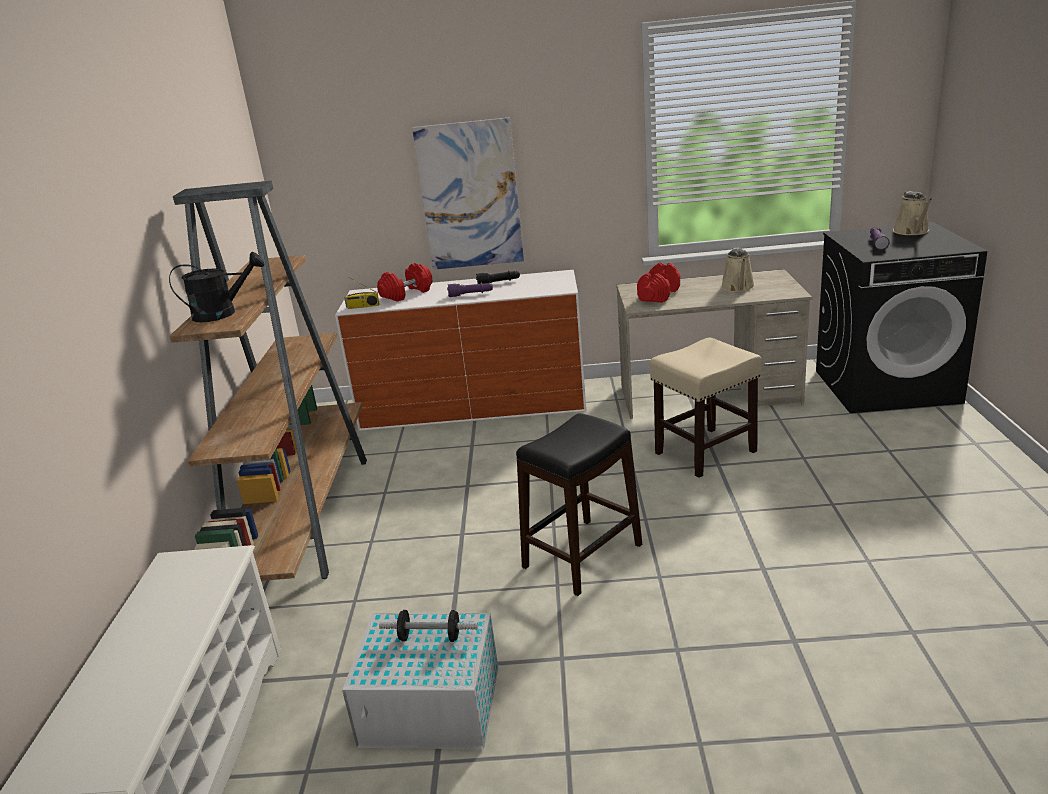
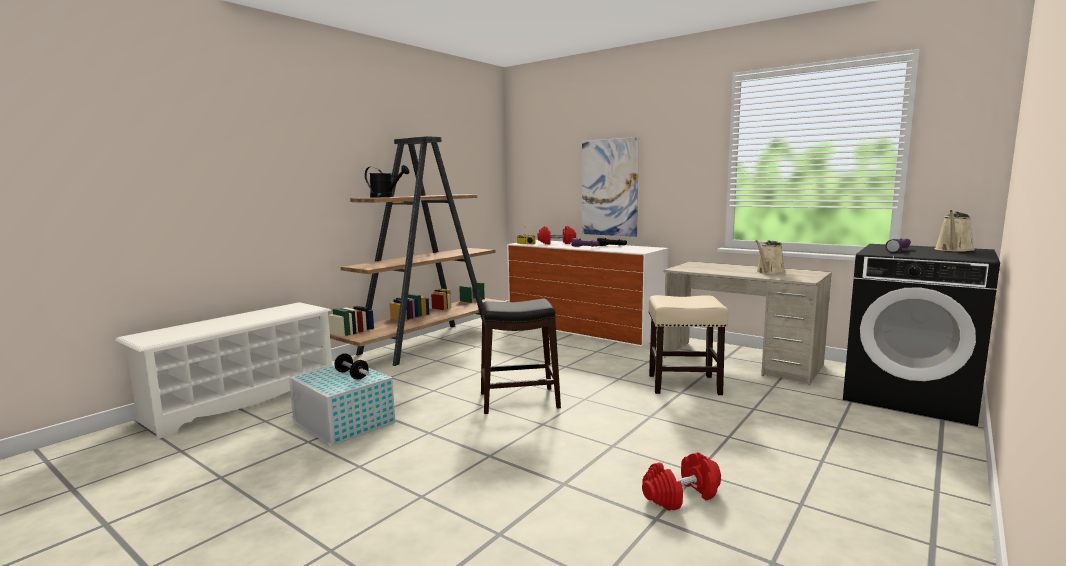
camera: 35 degrees right, 15 degrees down
red dumbbell [637,262,680,303] -> red dumbbell moved to [642,452,721,511]

